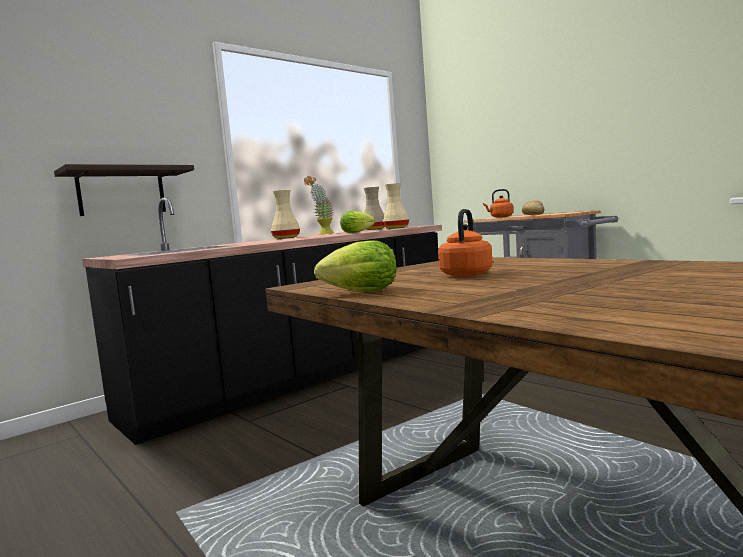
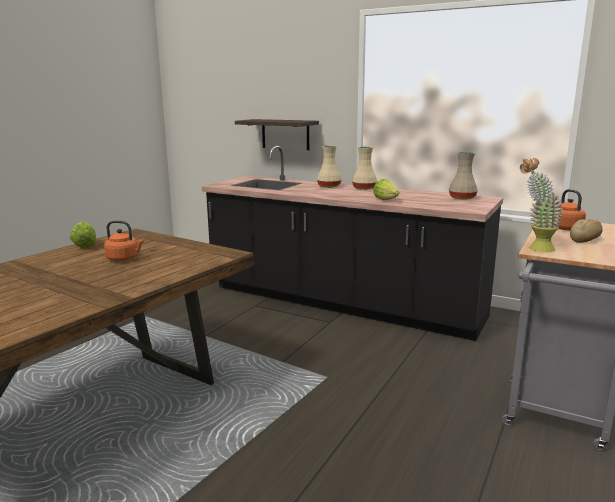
camera: 70 degrees right, 10 degrees up
potted plant [304,176,334,235] -> potted plant moved to [520,157,563,252]
beige vase [382,183,409,229] -> beige vase moved to [317,146,341,188]

